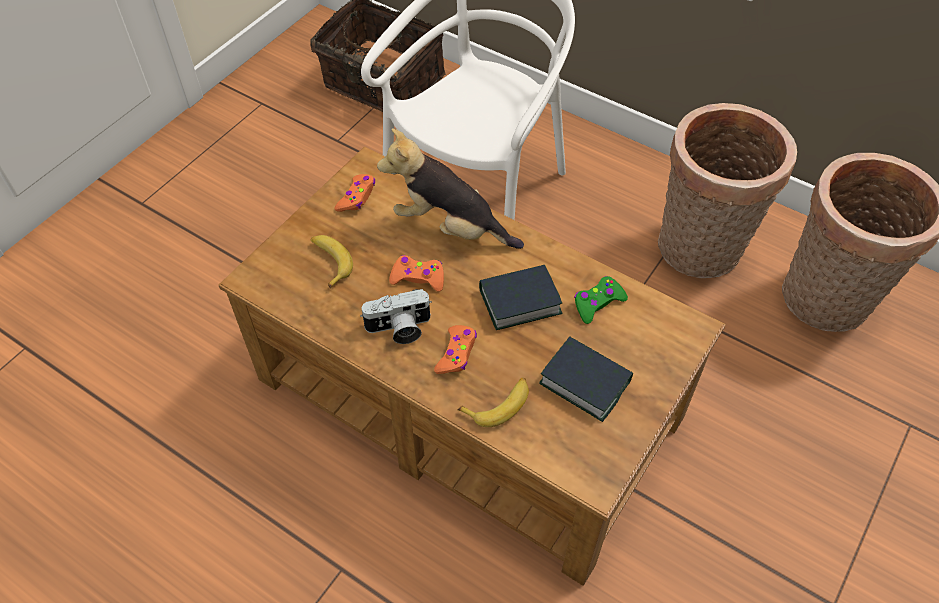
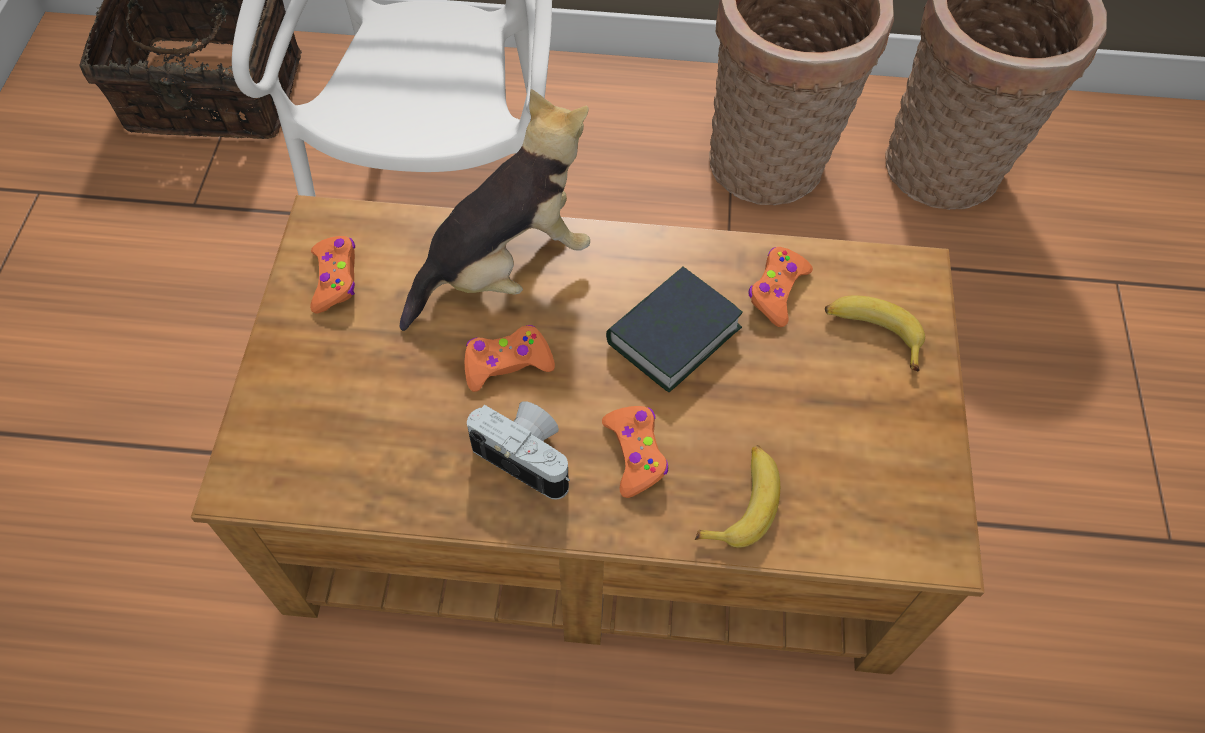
camera: 30 degrees left, 5 degrees up
banana [311,235,353,289] -> banana moved to [825,295,925,371]
camera [360,289,432,344] -> camera turned 105 degrees counterclockwise [467,401,570,500]
plush toy [377,129,524,249] -> plush toy turned 150 degrees clockwise [400,89,590,331]
book [539,336,633,422] -> none
green game controller [574,276,628,324] -> orange game controller [748,247,813,327]

